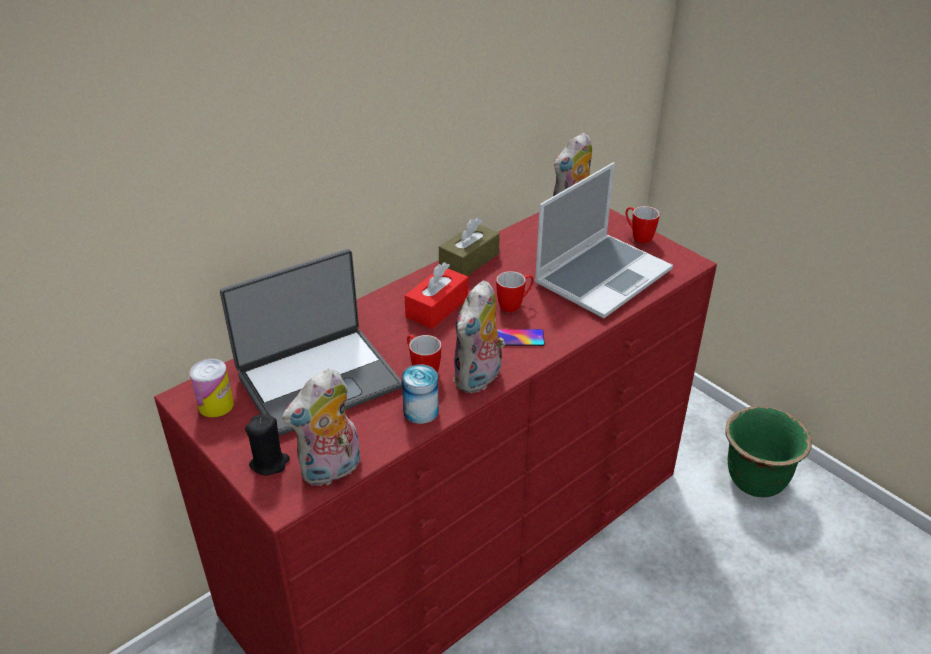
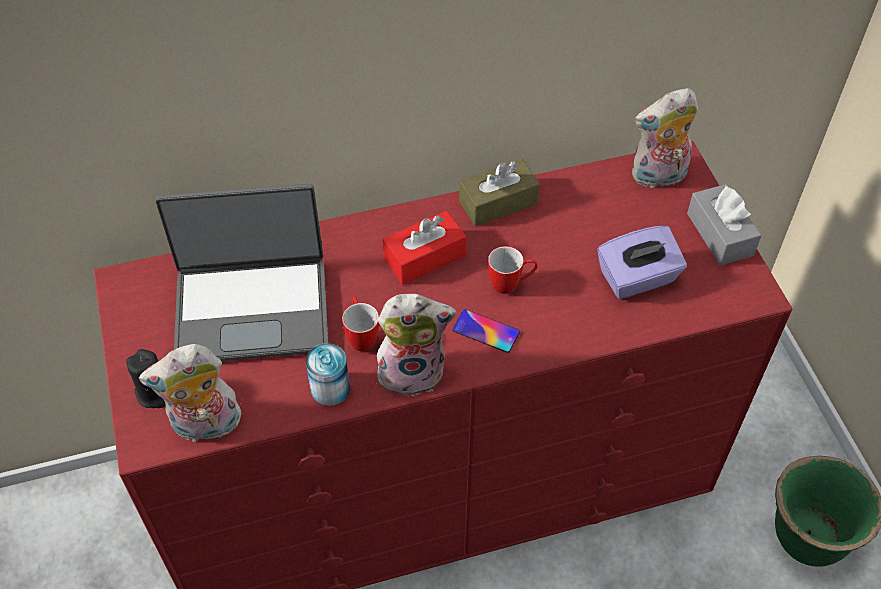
camera: 25 degrees right, 15 degrees up
can [189,359,234,418] -> none
plush toy [453,280,505,393] -> plush toy turned 150 degrees counterclockwise [377,294,457,396]
laptop [534,162,673,318] -> purple tissue box [597,226,687,299]
mug [626,206,660,244] -> grey tissue box [687,184,762,265]

